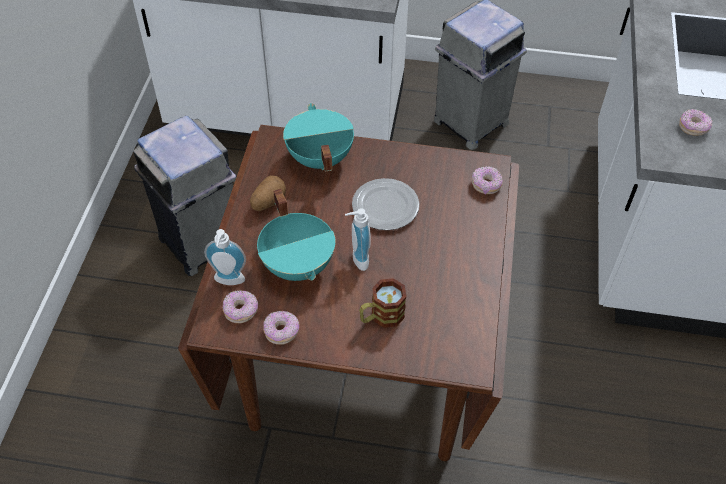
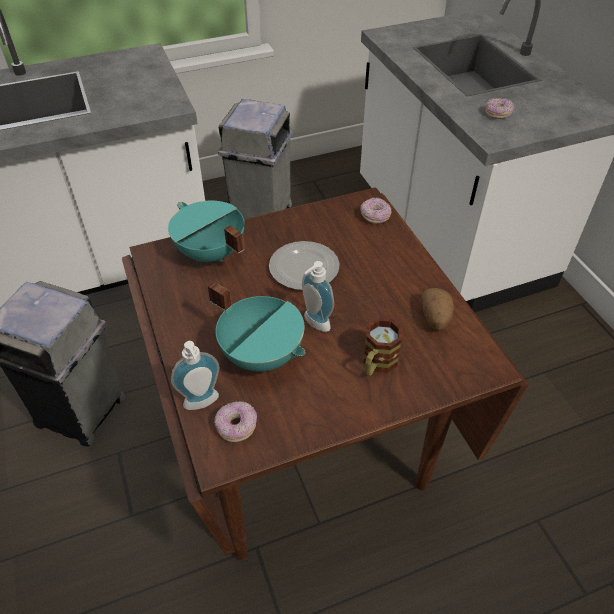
camera: 30 degrees left, 5 degrees down
potato [250,175,286,211] -> potato moved to [422,288,454,331]
donut [263,311,299,345] -> none

